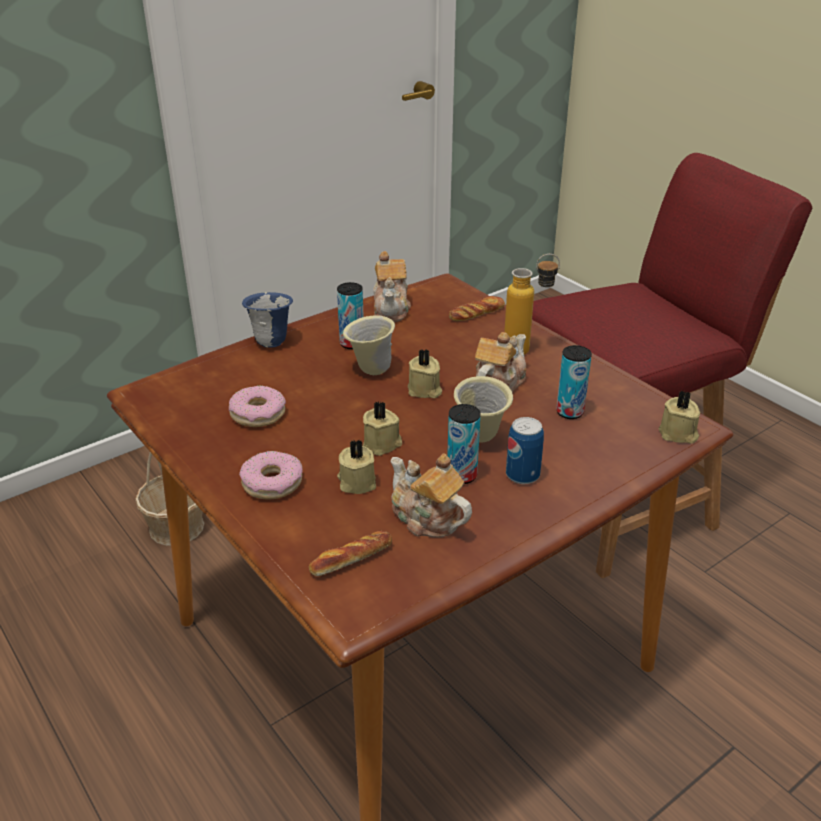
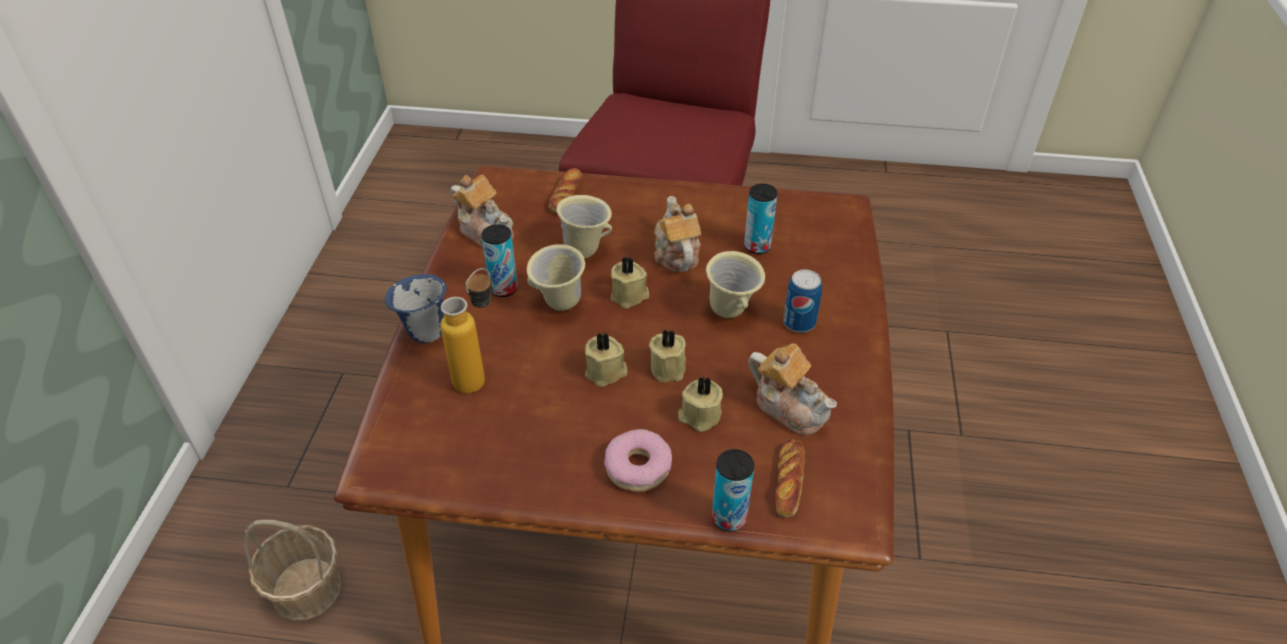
camera: 45 degrees left, 10 degrees up
donut [229,386,286,427] -> none
teapot [390,453,472,538] -> teapot turned 135 degrees counterclockwise [748,343,837,435]
can [447,404,481,484] -> can moved to [712,449,754,532]
bottle [504,254,560,355] -> bottle moved to [440,268,492,394]
beige candle [659,391,700,444] -> beige candle moved to [585,332,627,387]
none -> beige mug [556,195,612,258]

